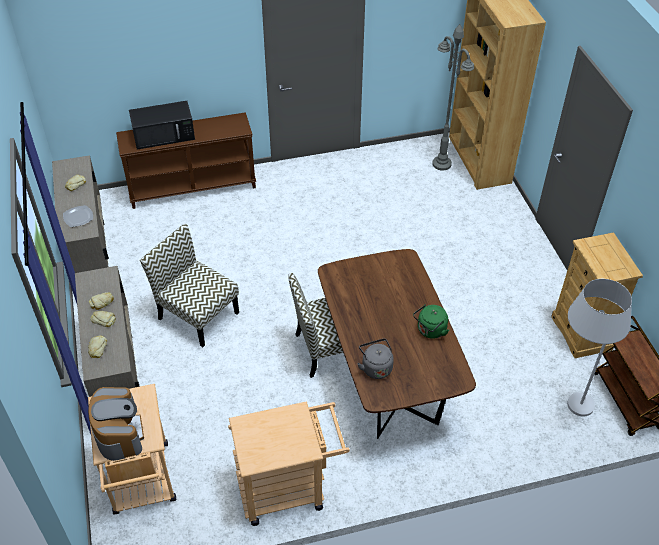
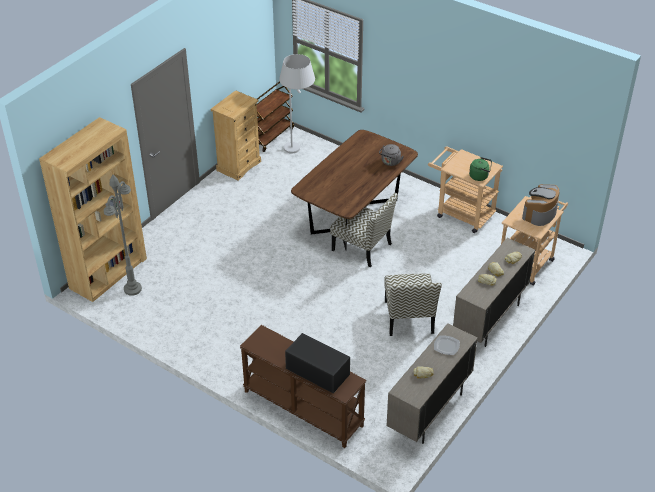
camera: 130 degrees left, 5 degrees down
green kettle [413,305,449,339] -> green kettle moved to [469,157,492,181]

